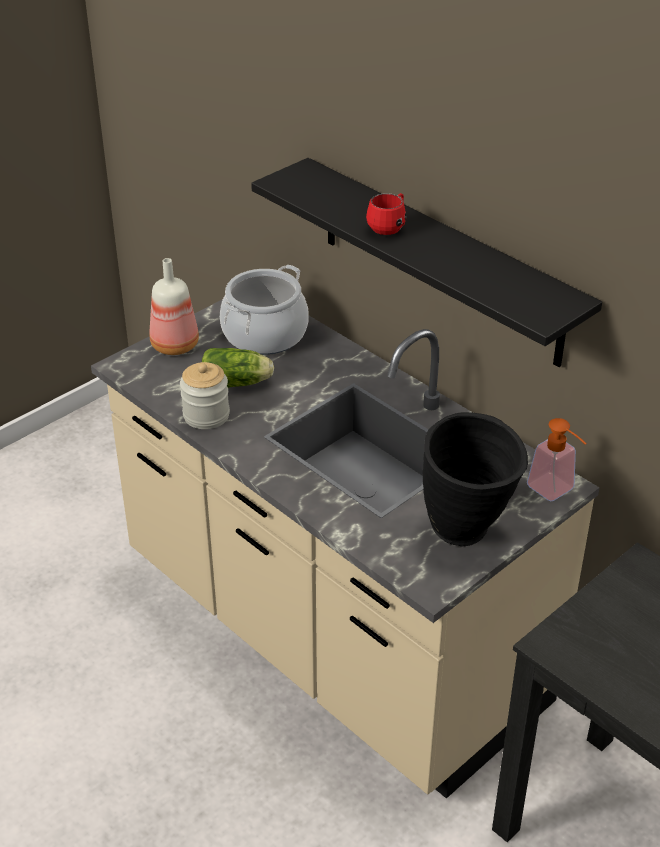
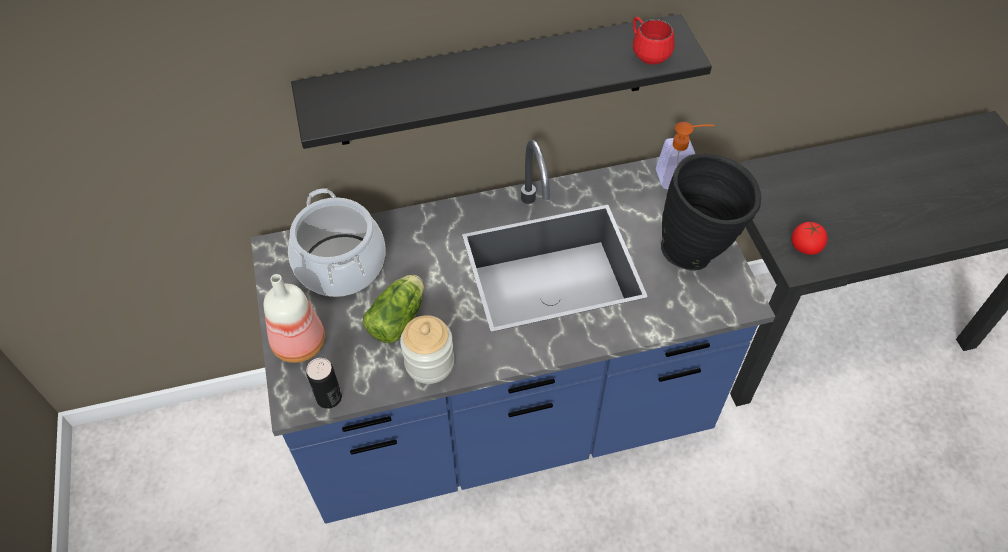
camera: 60 degrees left, 15 degrees up
beige counter [91,299,600,799] -> blue counter [251,140,776,524]
red mug [366,193,406,235] -> red mug moved to [633,17,674,64]
none -> can [306,358,342,409]
none -> tomato [792,222,827,255]

